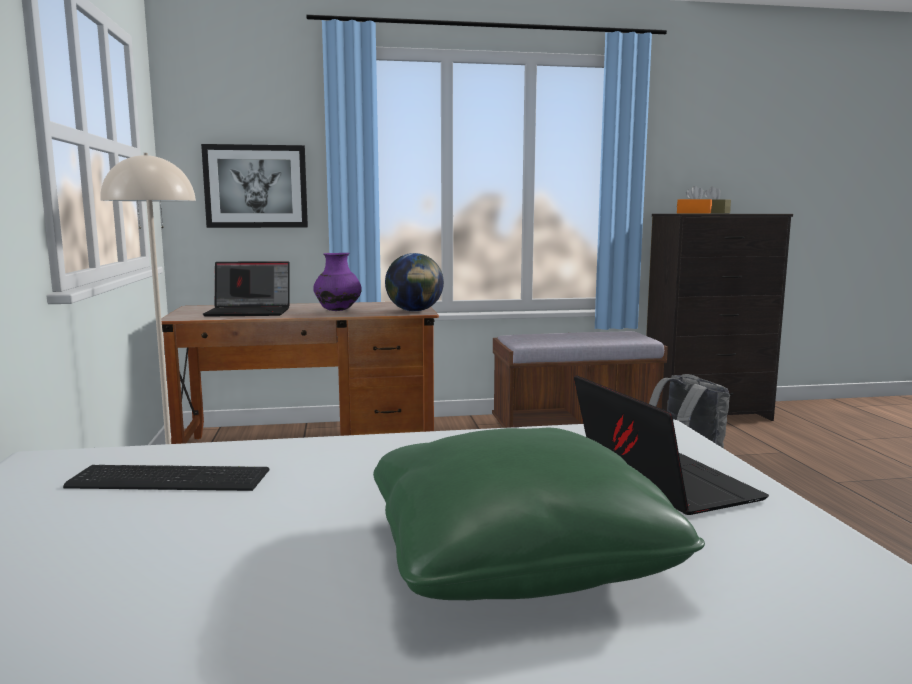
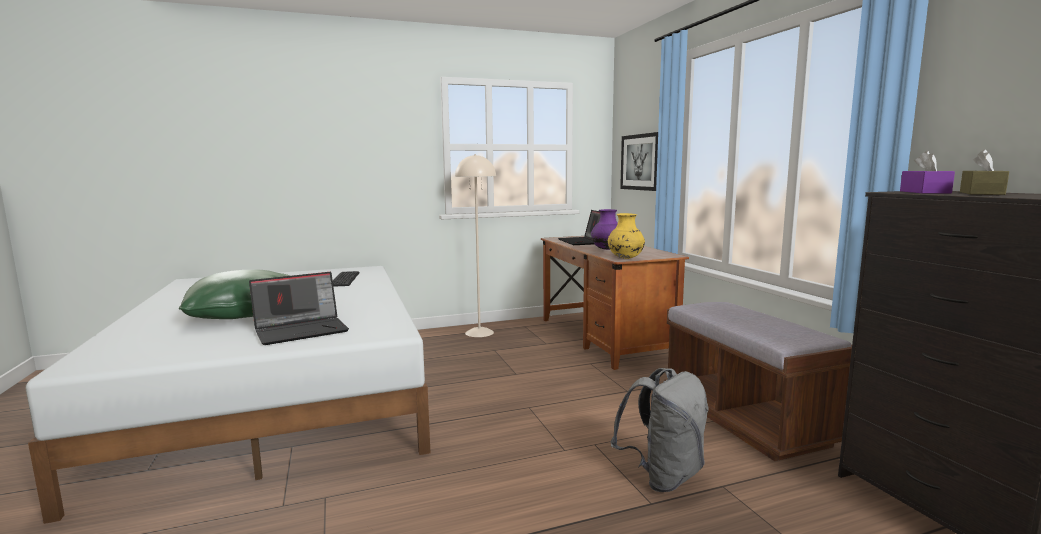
camera: 80 degrees right, 0 degrees up
globe [385,253,444,312] -> yellow vase [608,213,645,259]
orange tissue box [677,186,712,213] -> purple tissue box [900,150,955,193]

